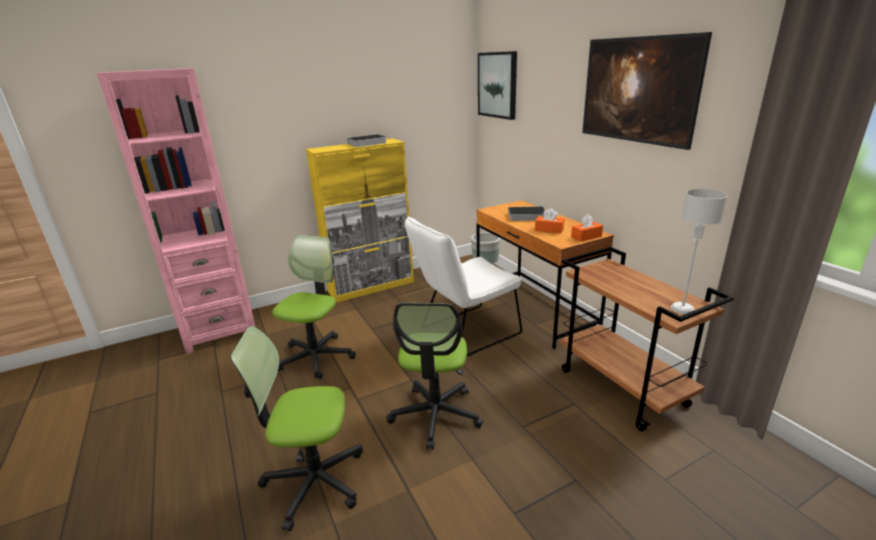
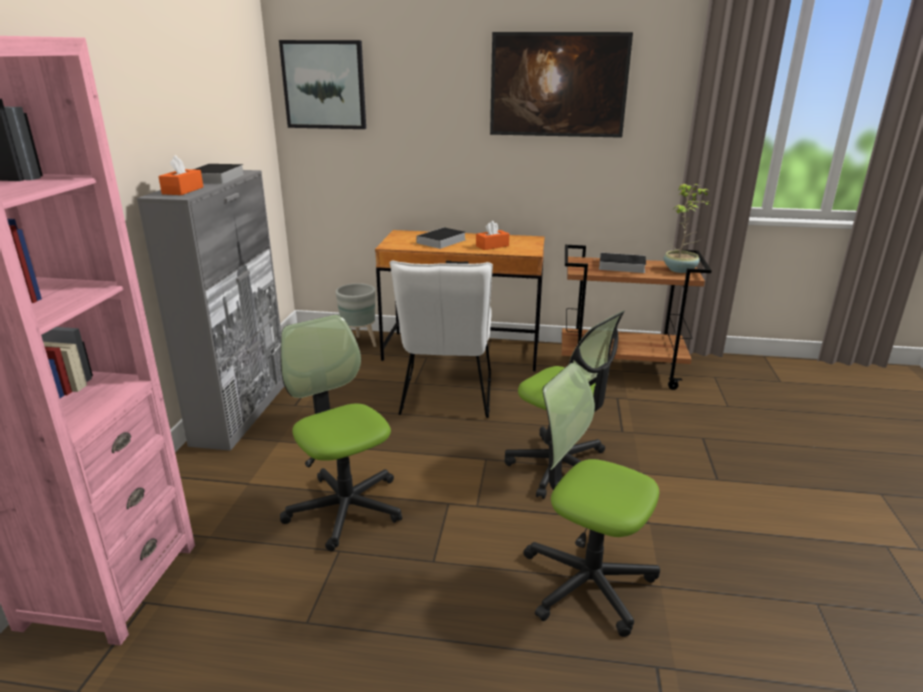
camera: 55 degrees left, 0 degrees up
office chair [230,326,363,531] -> office chair turned 90 degrees clockwise [523,363,660,637]
yellow cabinet [306,138,414,303] -> grey cabinet [137,170,284,451]
orange tissue box [571,214,603,242] -> orange tissue box moved to [158,155,203,195]
grey table lamp [671,189,727,314] -> potted plant [664,184,711,273]
none -> book [594,253,646,273]

